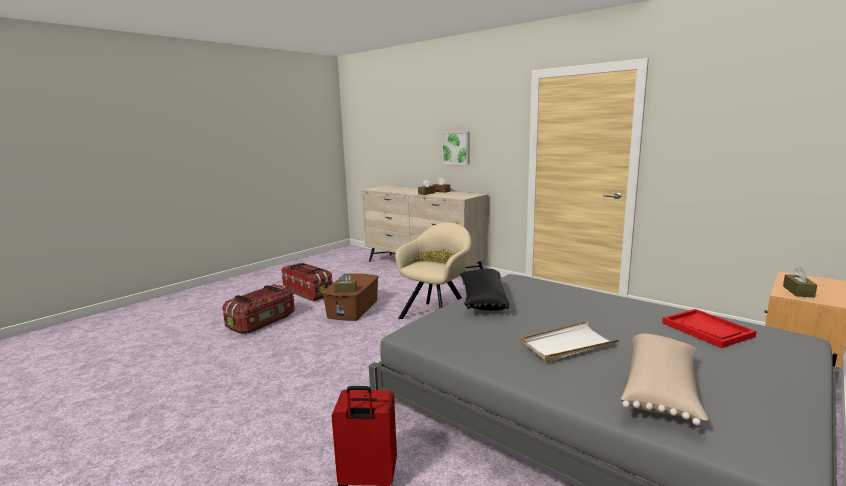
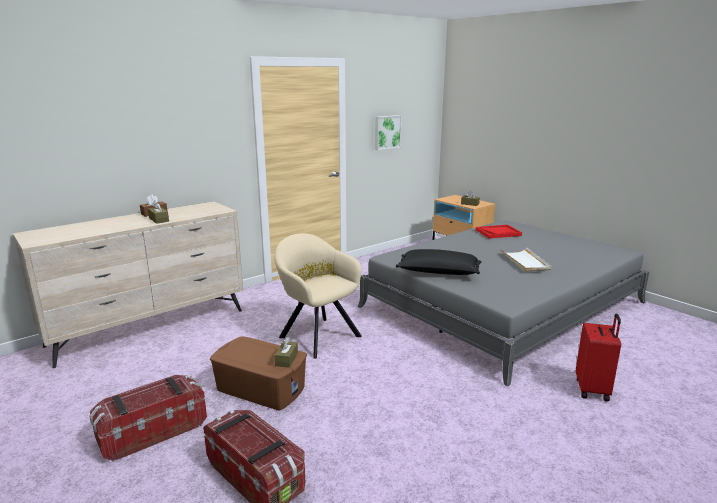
camera: 80 degrees left, 5 degrees up
picture [442,132,470,165] -> picture moved to [375,115,402,150]
beige pillow [621,333,708,426] -> none

